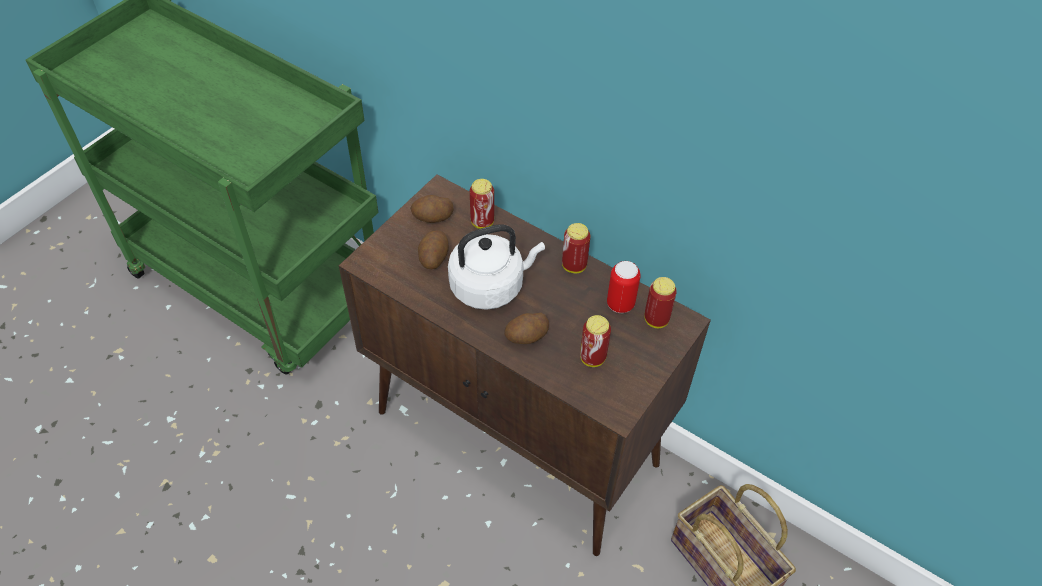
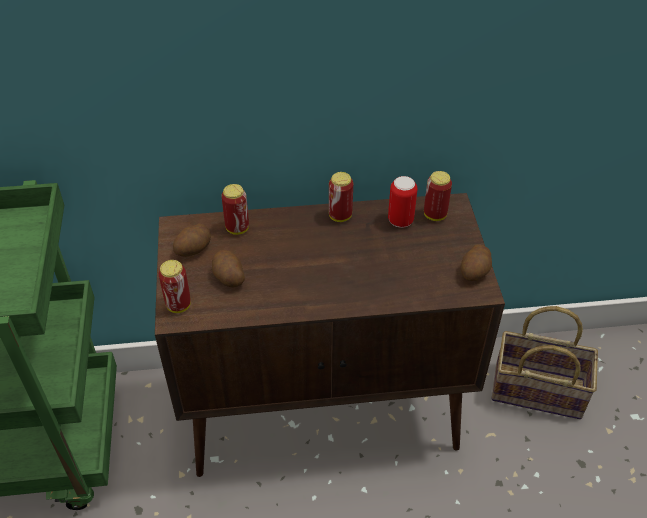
camera: 40 degrees left, 5 degrees down
white kettle [448,224,545,310] -> none
potato [504,313,549,344] -> potato moved to [460,244,492,281]
can [580,315,611,367] -> can moved to [159,260,191,313]

